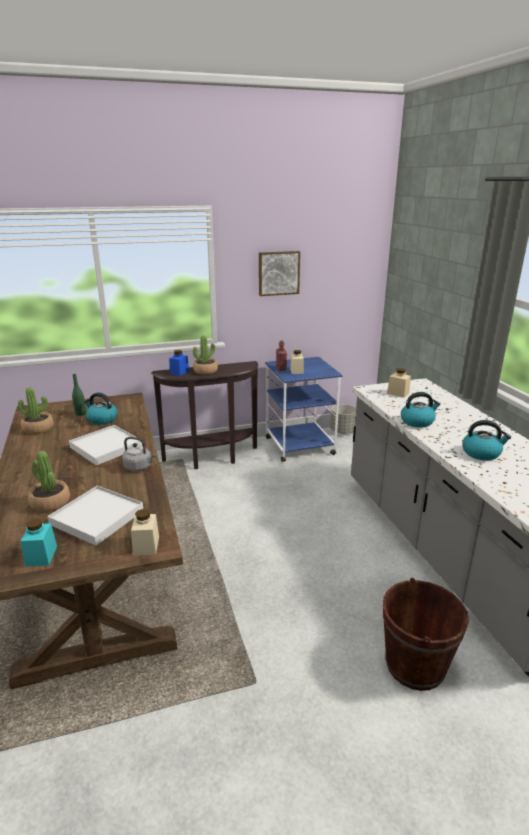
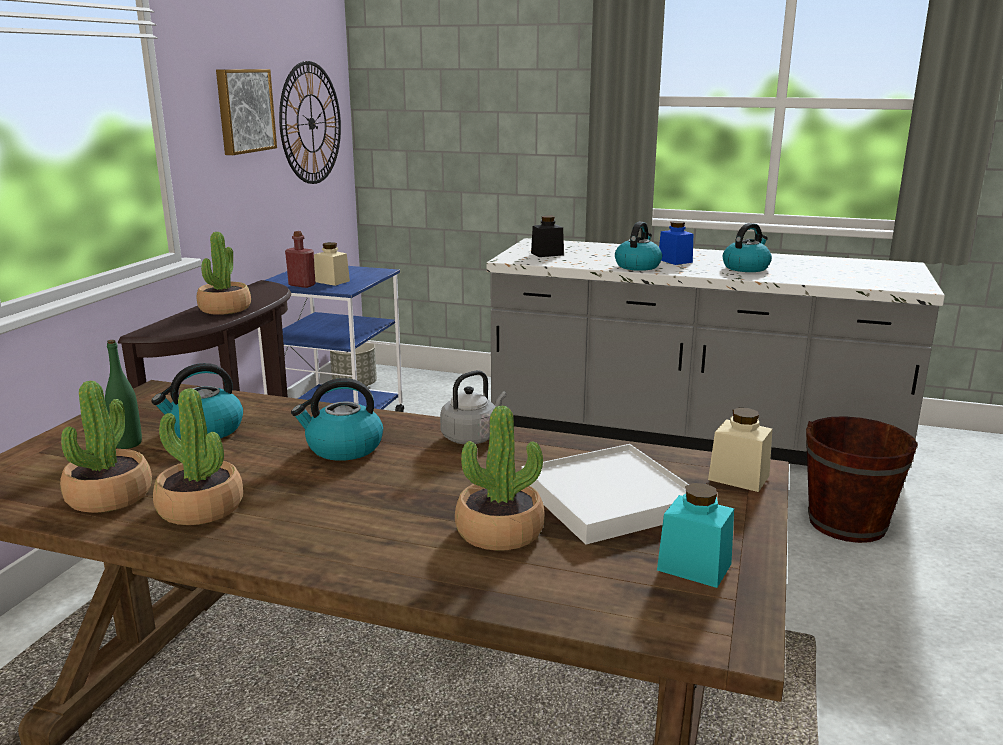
camera: 55 degrees left, 5 degrees down
white tray [69,425,142,465] -> kettle [291,378,383,461]
blue jar [169,350,189,376] -> blue jar moved to [659,221,693,265]
beige jar [387,368,411,398] -> black jar [531,215,564,257]
none -> potted plant [153,388,243,525]
none -> wall clock [279,61,341,184]

